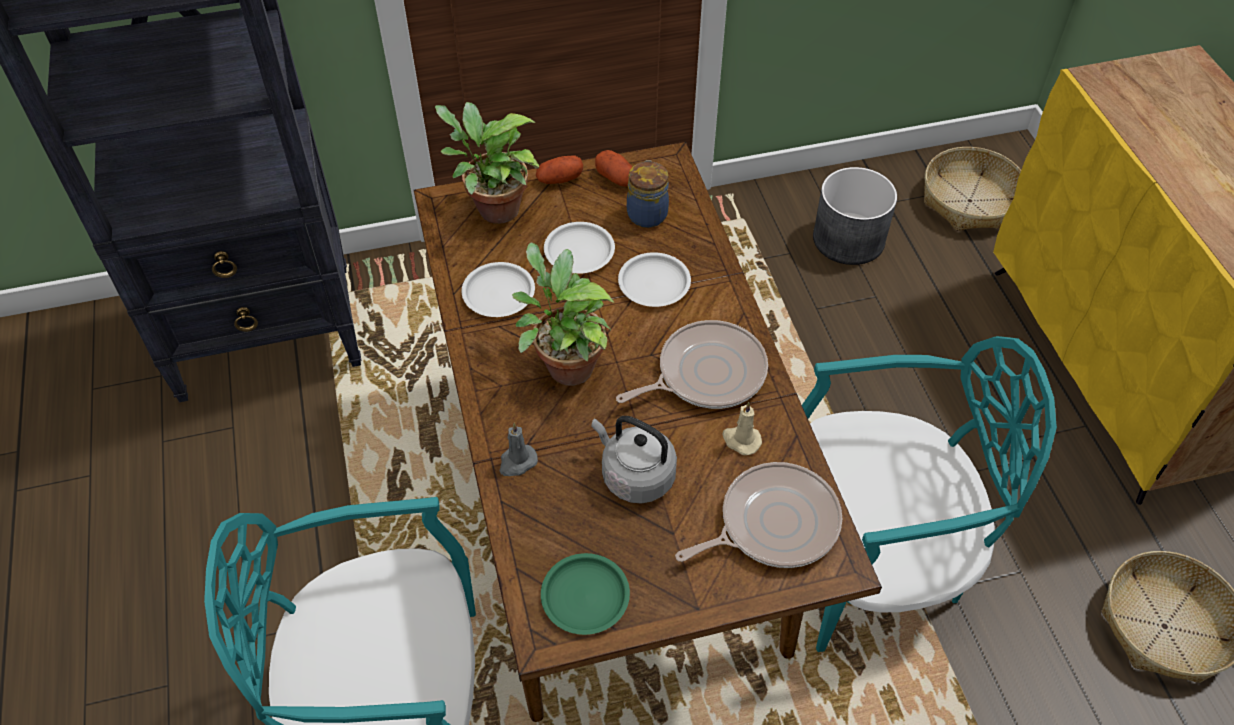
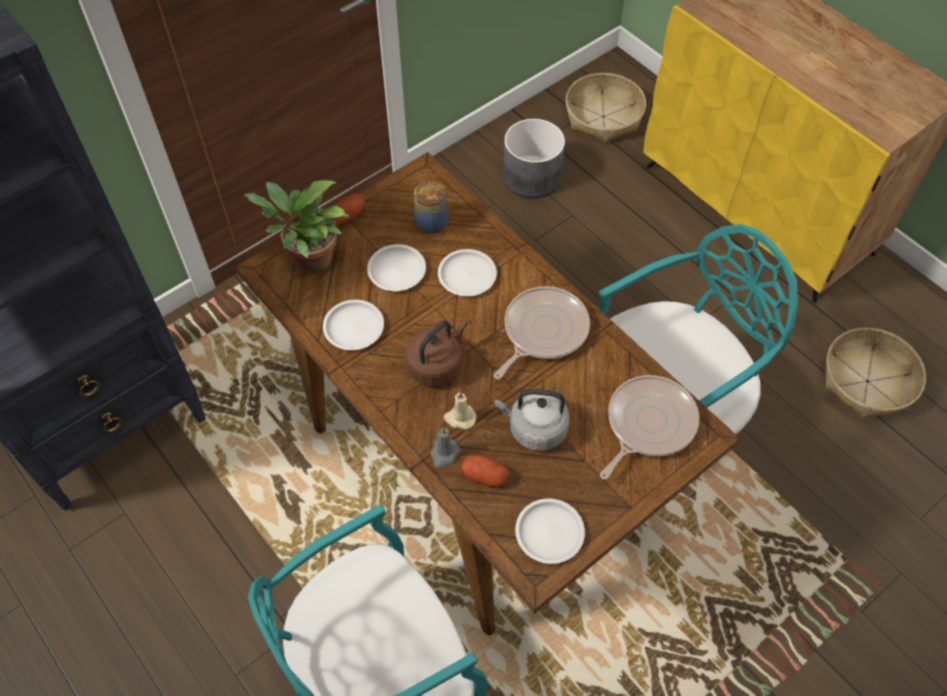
camera: 25 degrees left, 5 degrees up
potted plant [512,243,614,386] -> brown kettle [405,320,468,386]
green plate [541,553,630,635] -> white plate [515,498,585,564]
potato [595,150,633,187] -> potato moved to [461,455,509,487]
beige candle [722,402,762,455] -> beige candle moved to [443,391,476,430]

